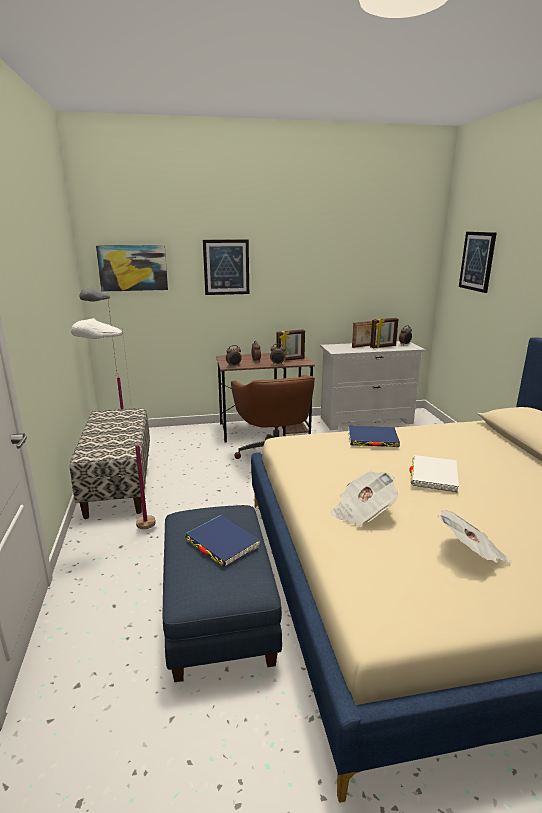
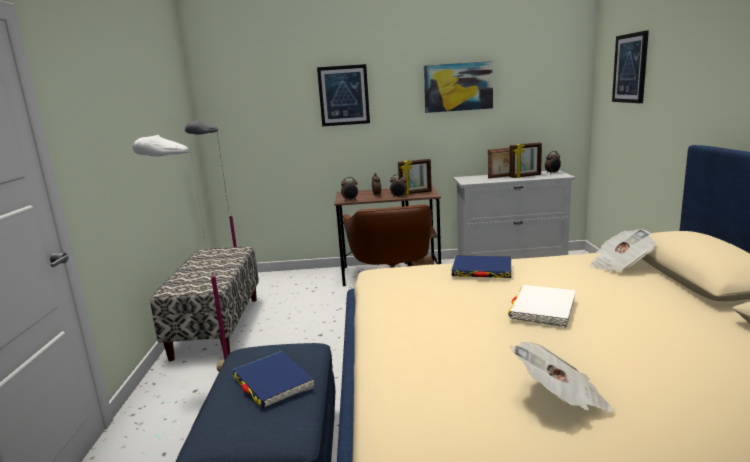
camera: 10 degrees right, 5 degrees down
picture [96,245,168,292] -> picture moved to [424,61,493,113]
newspaper [331,471,398,526] -> newspaper moved to [590,229,656,272]

